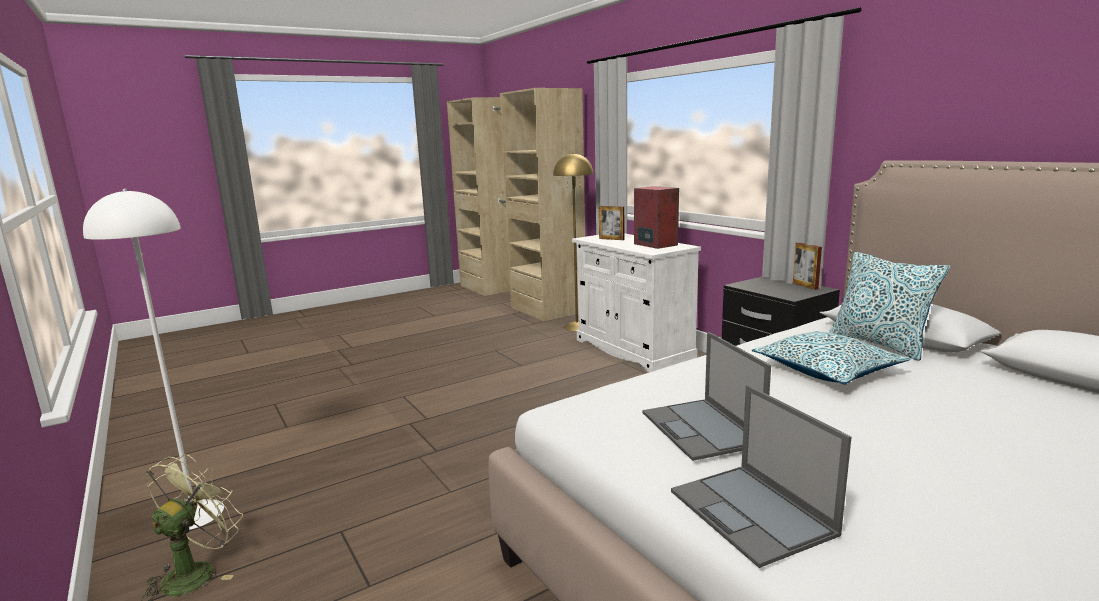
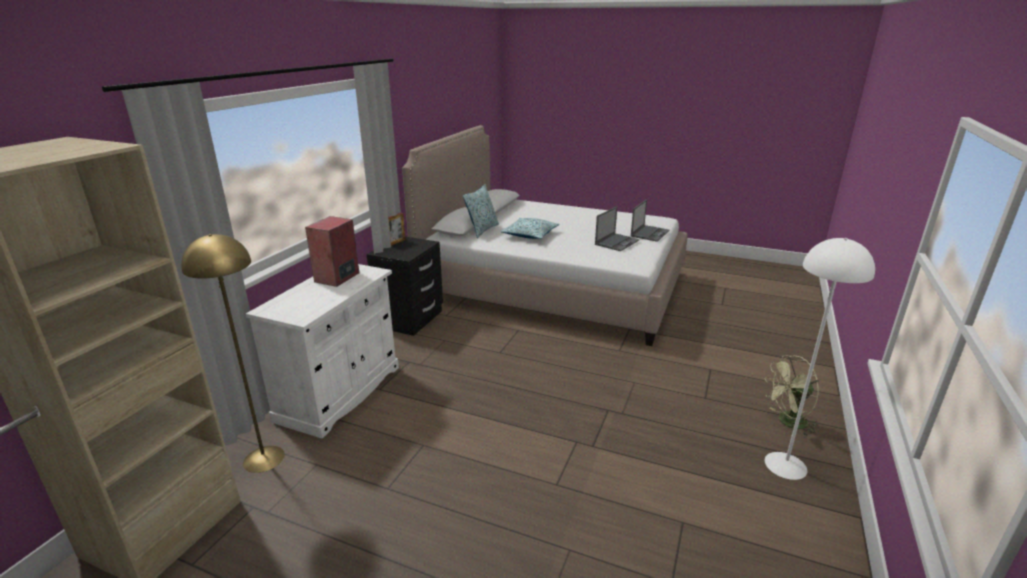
camera: 125 degrees left, 10 degrees up
picture frame [599,206,624,240] -> none

